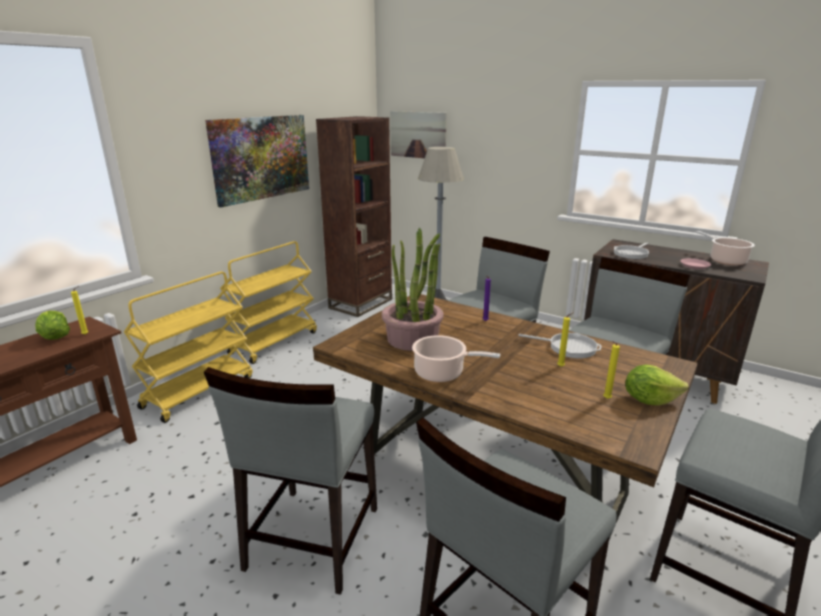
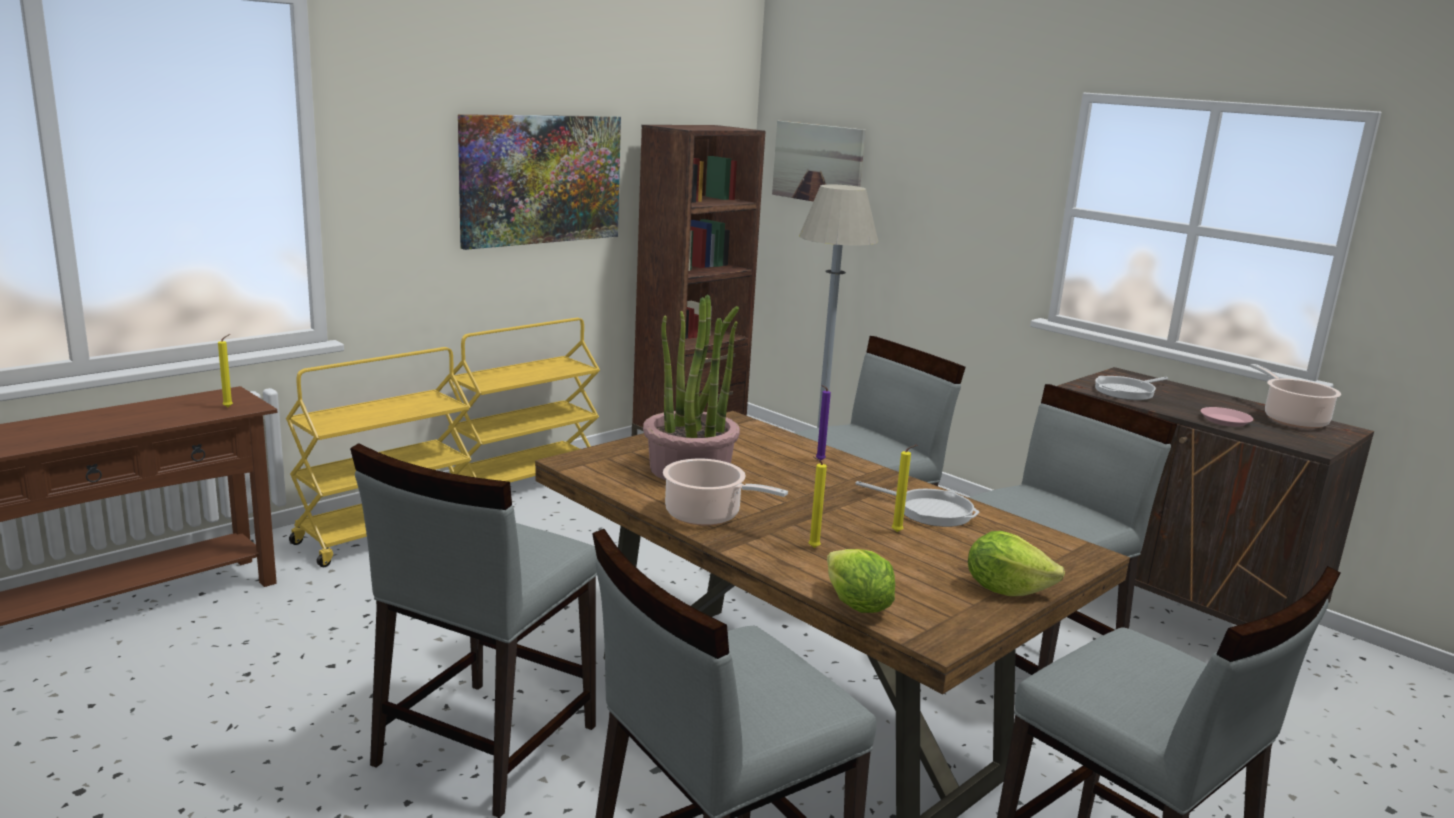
camera: 10 degrees right, 5 degrees down
lettuce [35,311,70,340] -> lettuce moved to [827,549,895,613]
yellow candle [603,341,620,399] -> yellow candle moved to [809,457,827,548]

